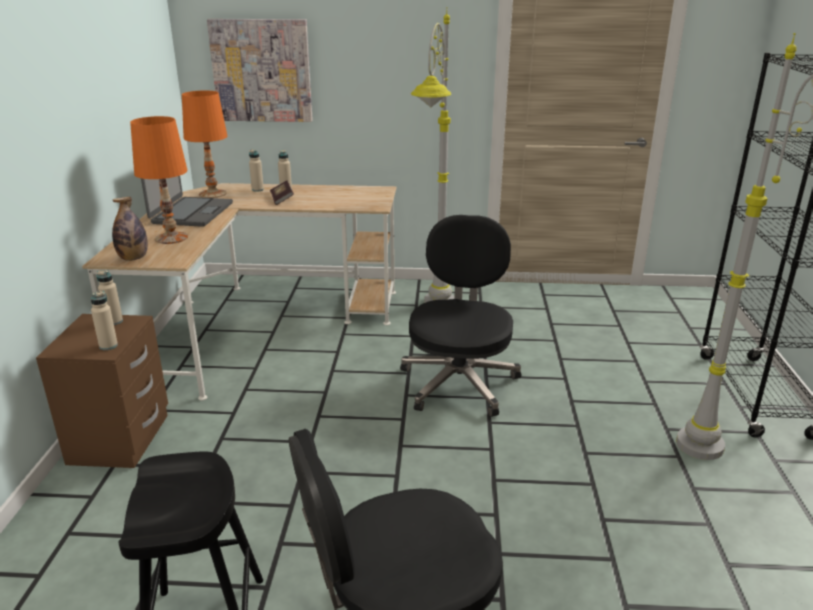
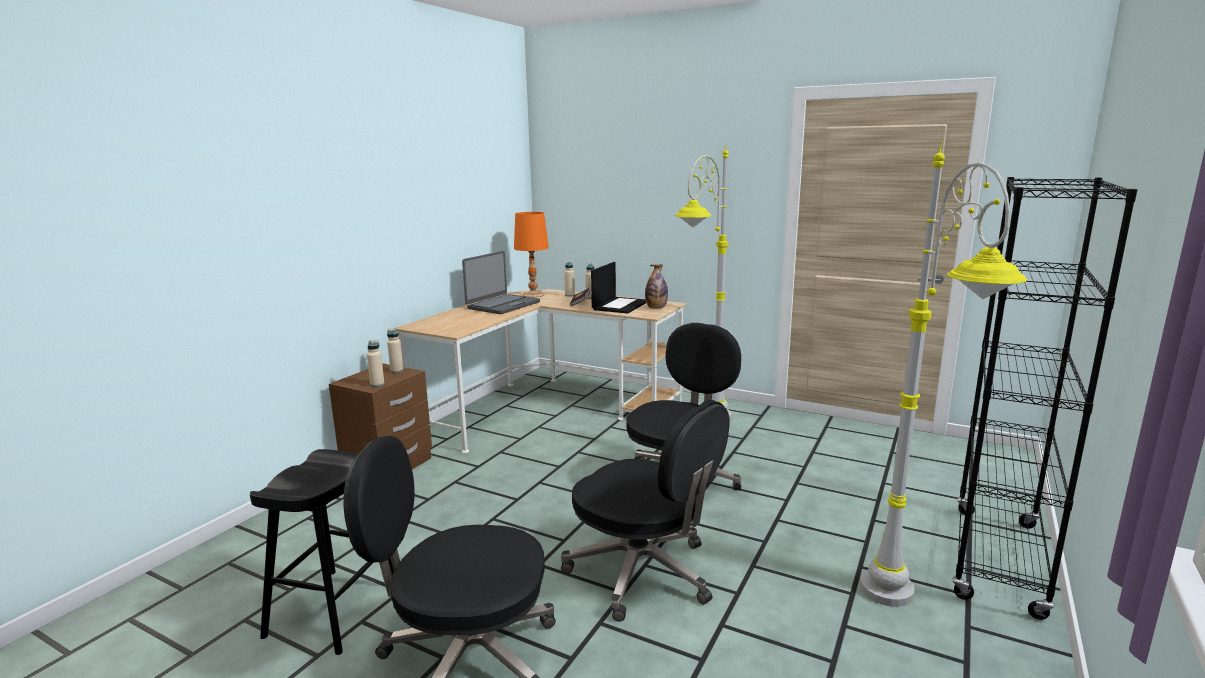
camera: 25 degrees right, 10 degrees down
bottle [112,197,148,261] -> bottle moved to [645,264,668,309]
orange table lamp [130,116,188,244] -> none
picture [207,19,313,122] -> none
none -> black office chair [561,400,729,622]
none -> laptop [591,262,646,314]

